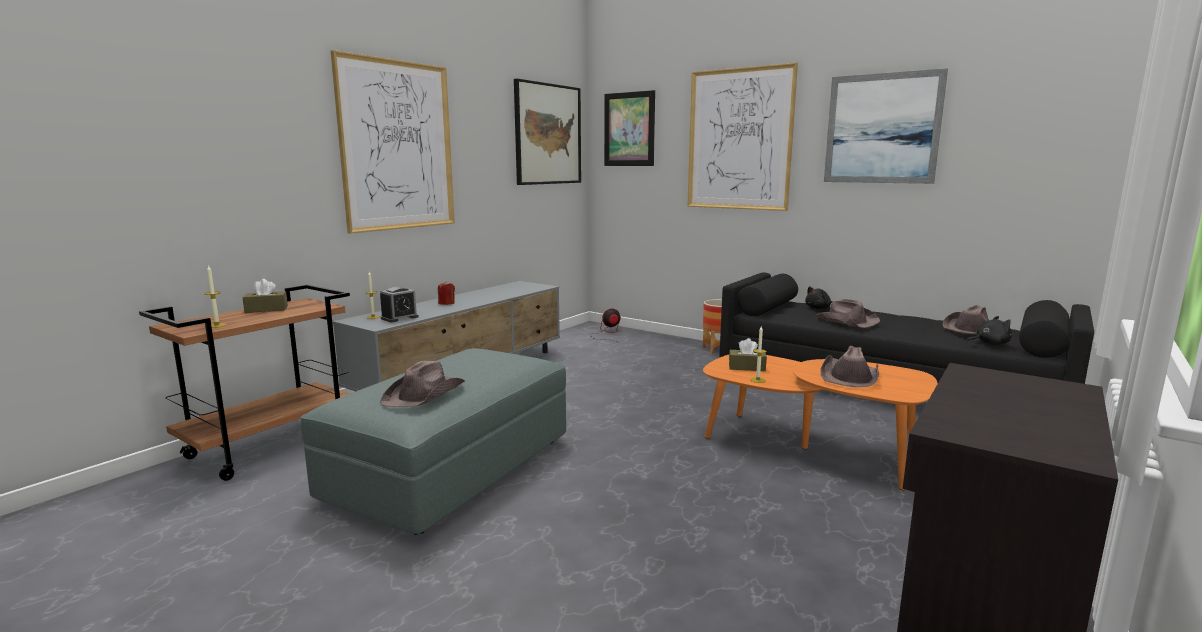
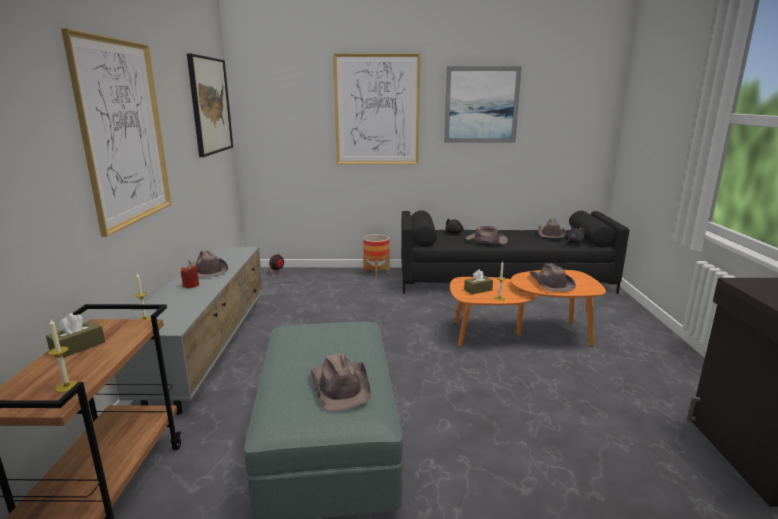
camera: 35 degrees left, 5 degrees up
alarm clock [380,287,419,322] -> none
picture [604,90,655,166] -> none
none -> brown hat [189,250,228,278]

